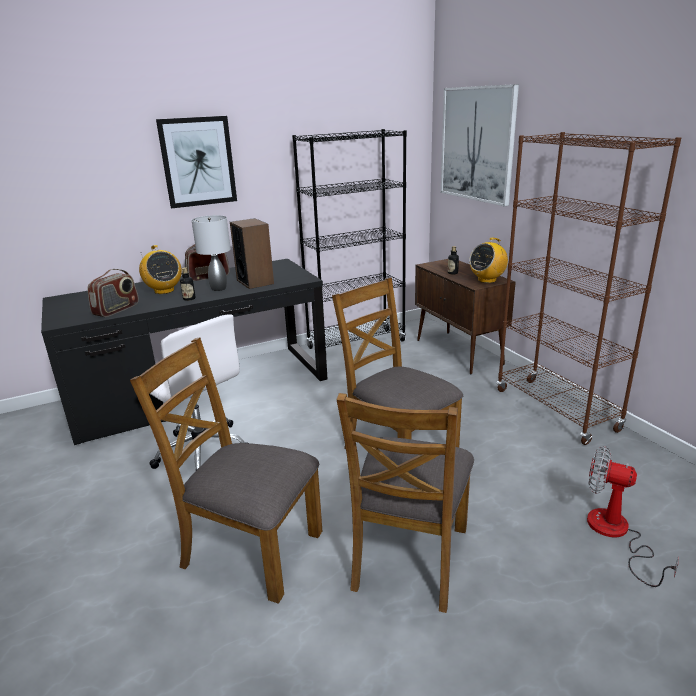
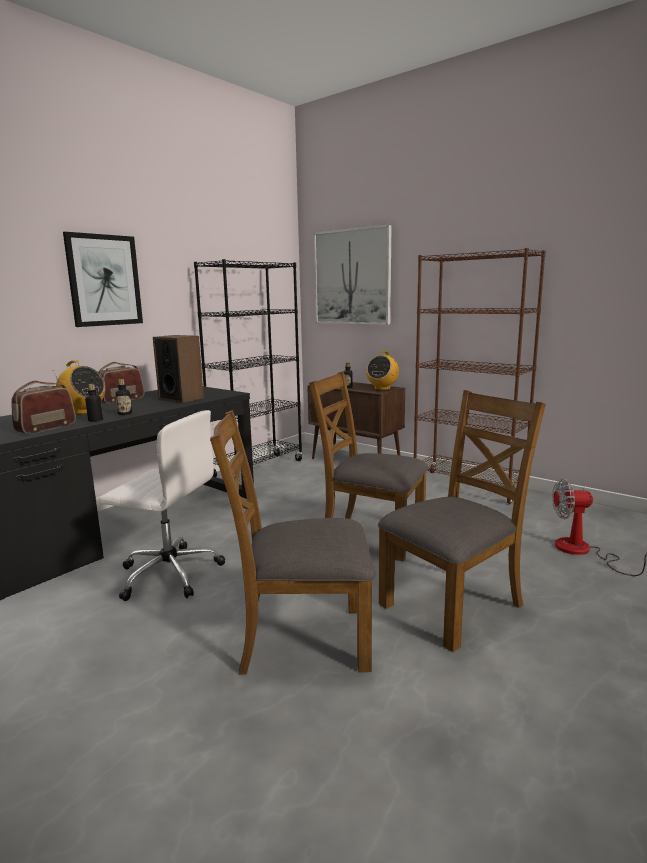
camera: 25 degrees left, 10 degrees down
radio [88,269,139,317] -> radio turned 150 degrees counterclockwise [11,380,76,434]
grey table lamp [191,215,231,291] -> none
brown chair [336,393,474,613] -> brown chair turned 120 degrees counterclockwise [378,390,546,652]
none -> bottle [85,384,103,422]

